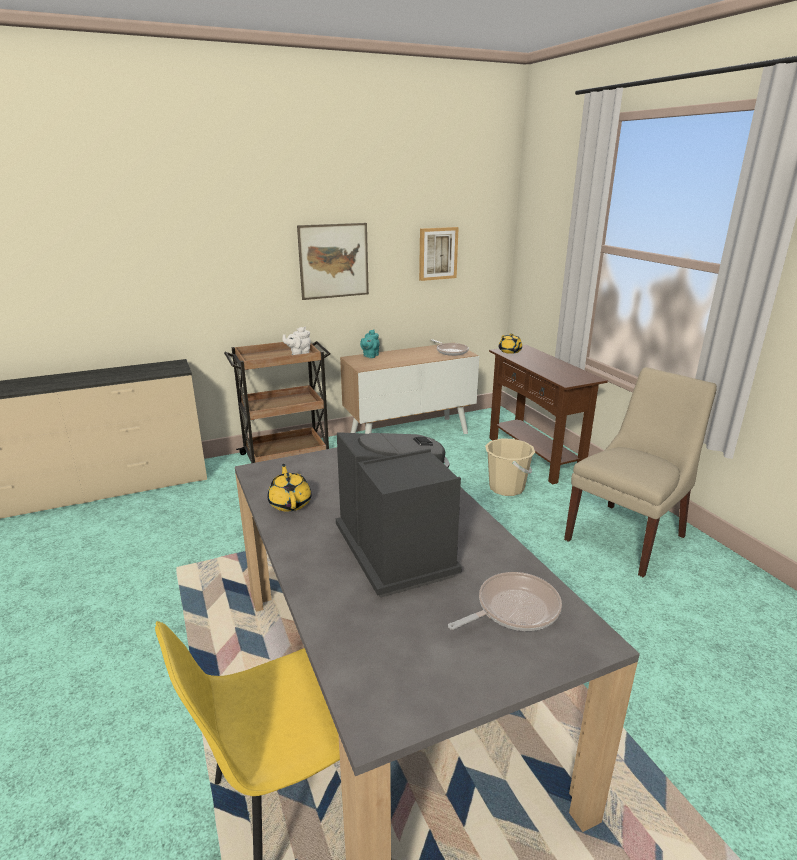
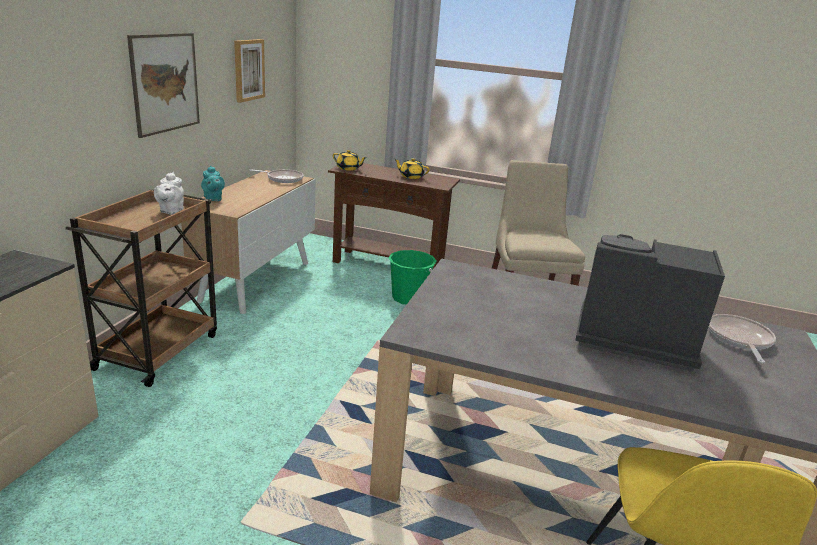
camera: 50 degrees left, 0 degrees up
yellow teapot [267,464,312,512] -> yellow teapot moved to [395,158,430,179]
beige bucket [485,439,535,496] -> green bucket [388,250,436,305]

